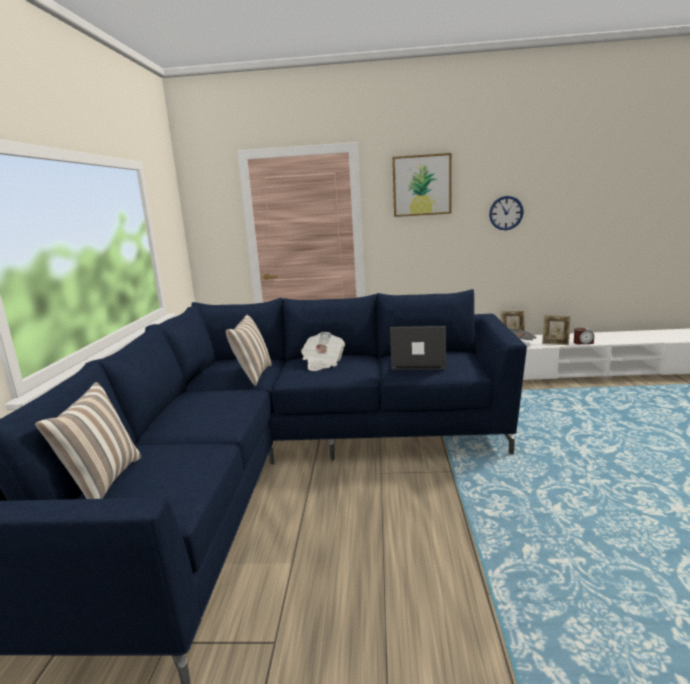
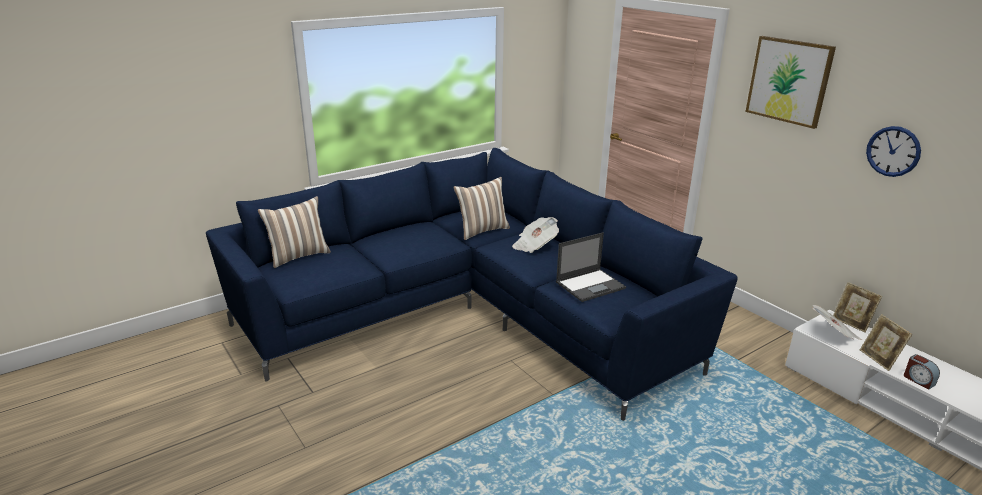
camera: 50 degrees right, 10 degrees up
laptop [390,326,446,370] -> laptop turned 90 degrees clockwise [556,232,626,302]

